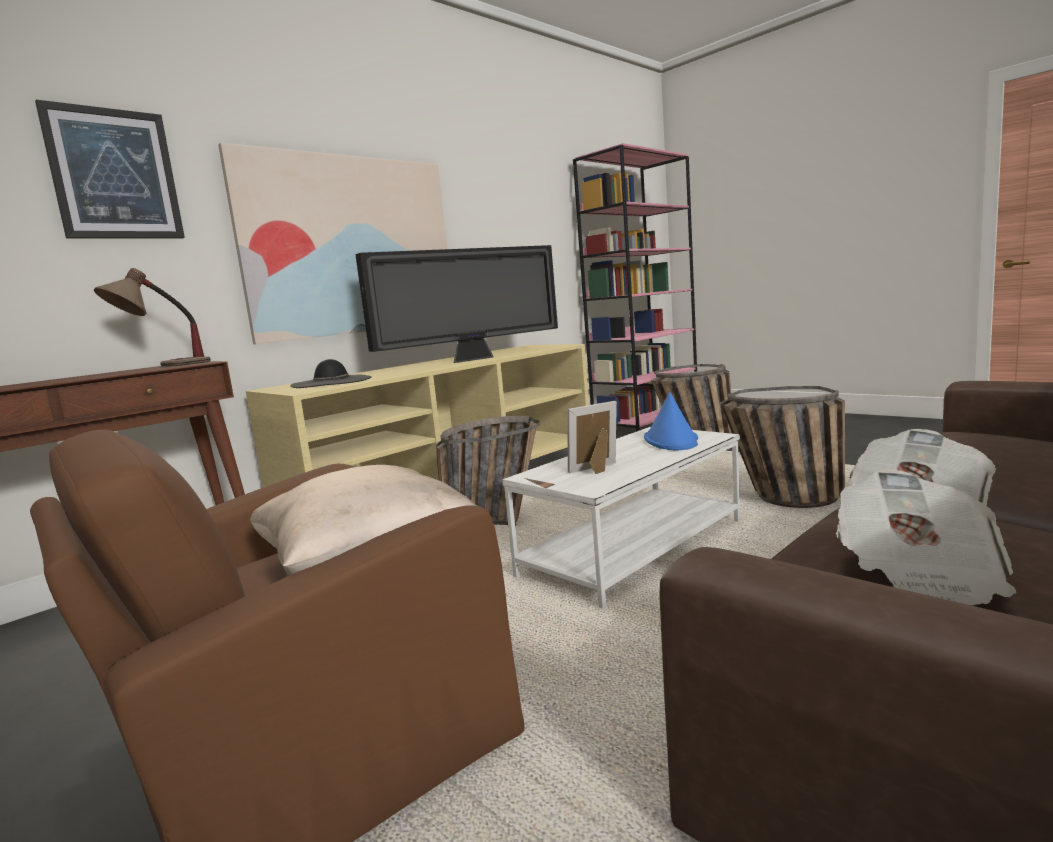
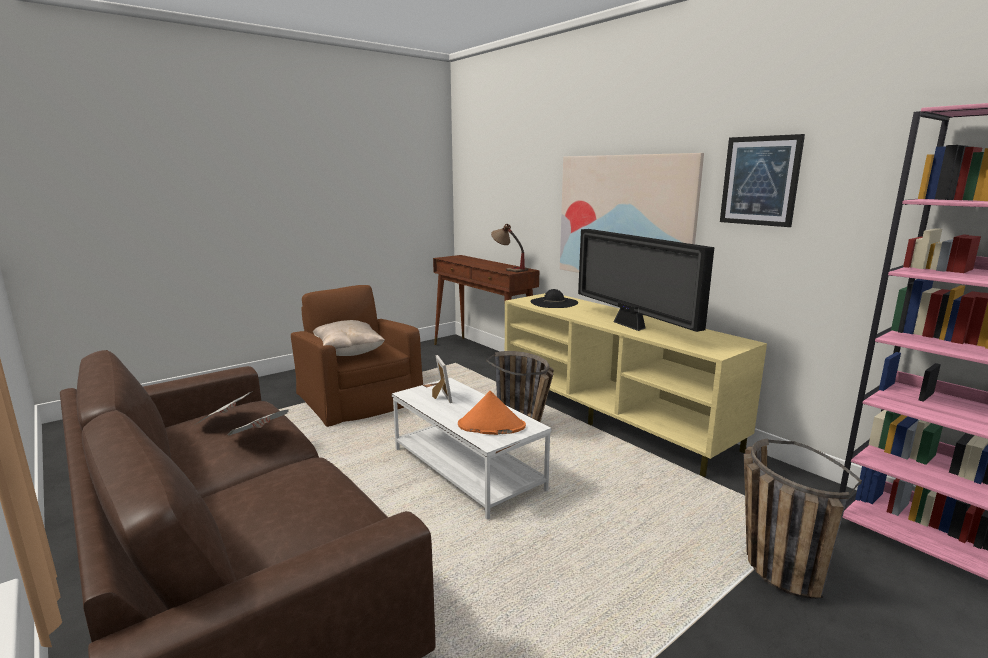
camera: 95 degrees right, 5 degrees up
picture [35,100,185,238] -> picture moved to [720,134,805,227]
blue hat [644,392,698,450] -> orange hat [458,391,526,435]
basket [720,386,845,508] -> none

